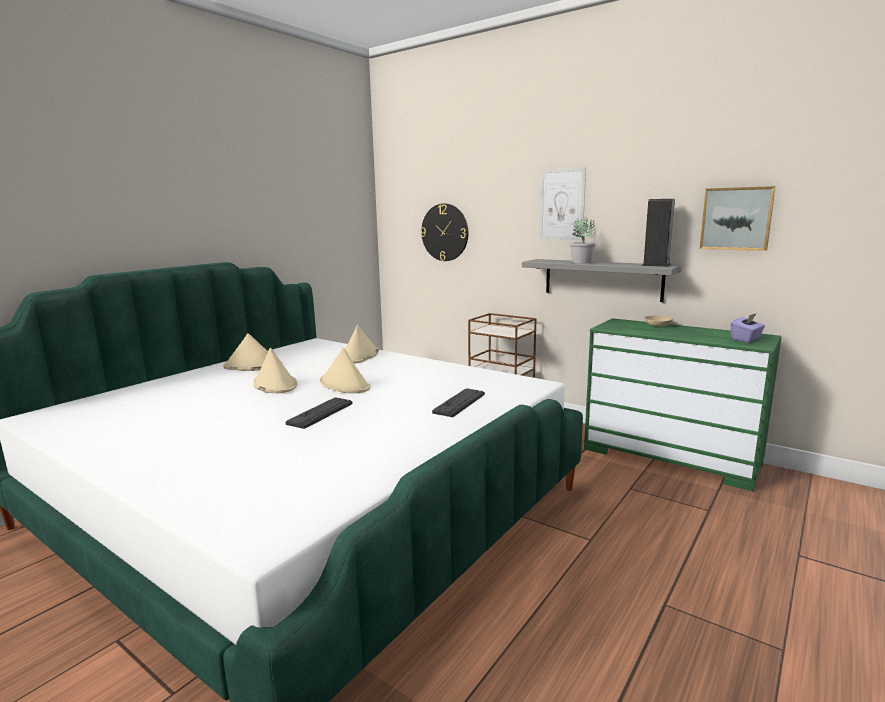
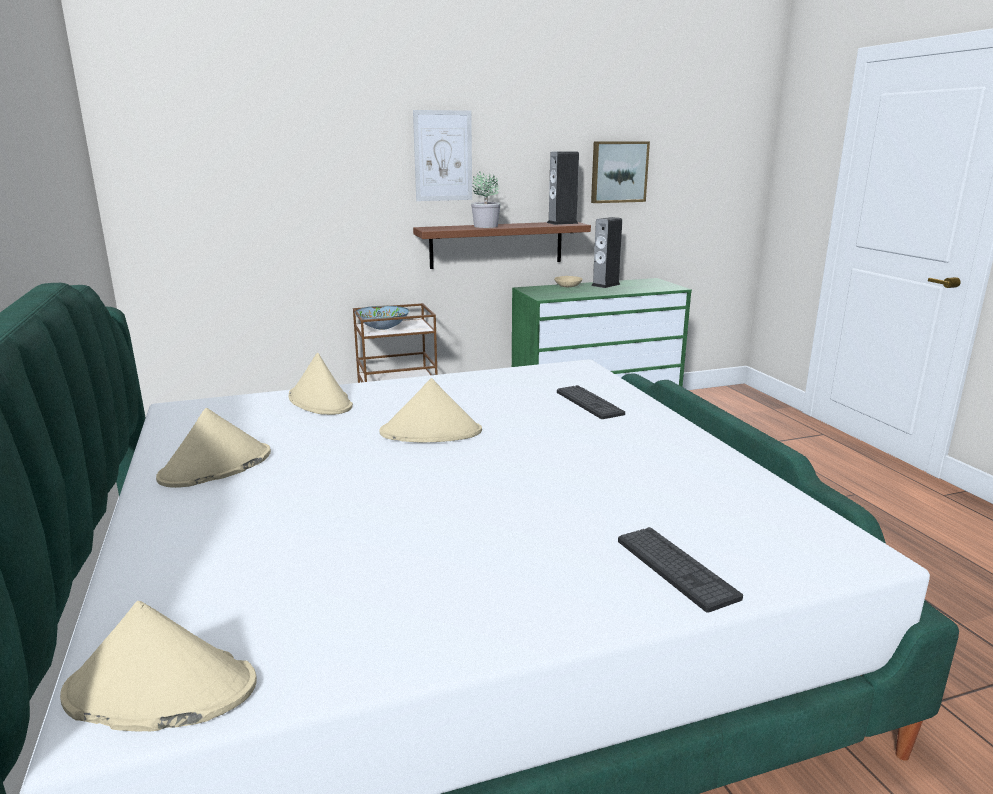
camera: 55 degrees left, 5 degrees up
beige hat [253,348,297,393] -> beige hat moved to [60,601,257,732]
keyboard [286,397,353,429] -> keyboard moved to [618,527,743,613]
wall clock [420,204,468,261] -> none
grey shelf [522,259,682,302] -> brown shelf [413,222,591,269]
purple tissue box [731,313,765,343] -> none
none -> bowl [355,306,409,330]
none -> speaker [591,217,622,288]

